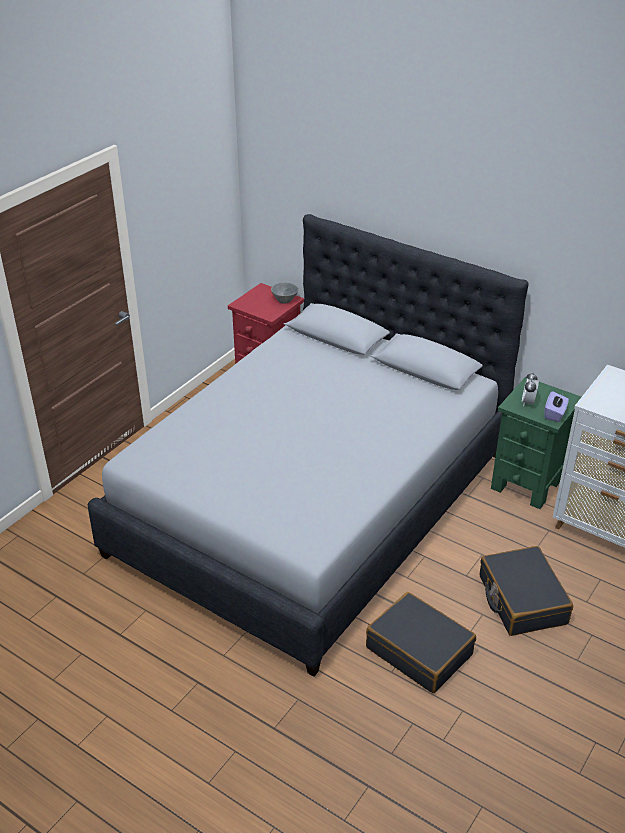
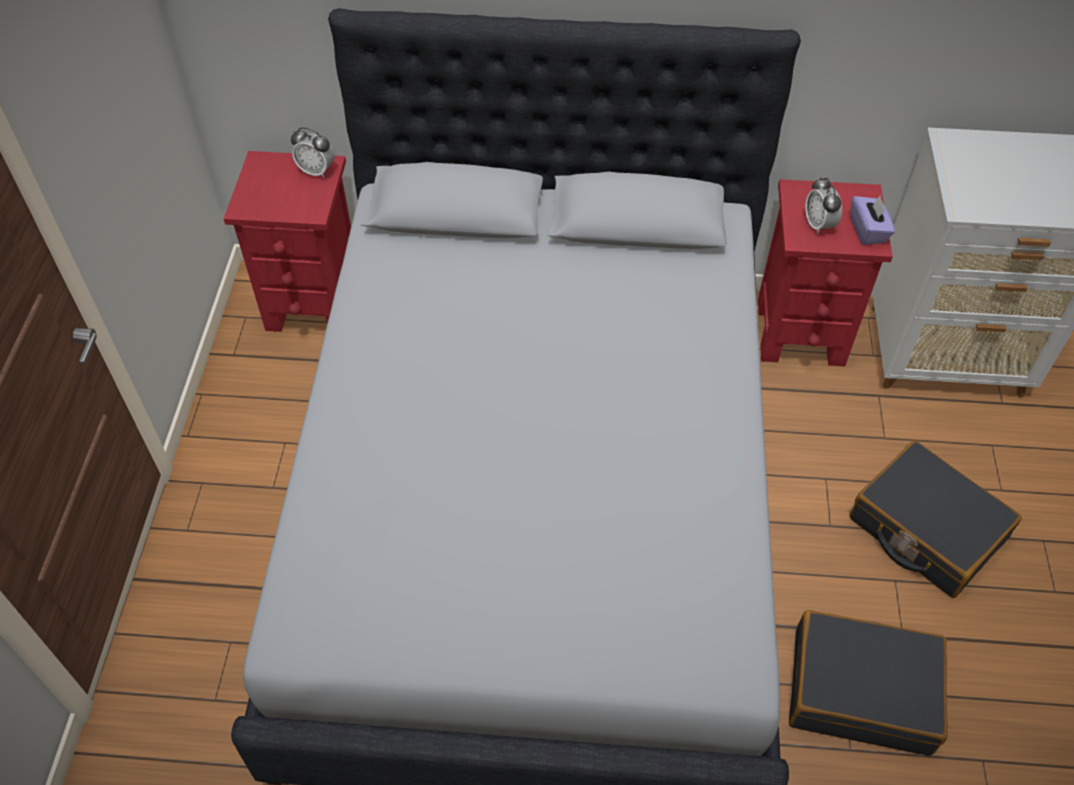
camera: 30 degrees left, 15 degrees up
grey bowl [271,282,299,304] -> alarm clock [291,127,335,178]
green nightstand [491,377,581,509] -> red nightstand [758,179,893,366]

